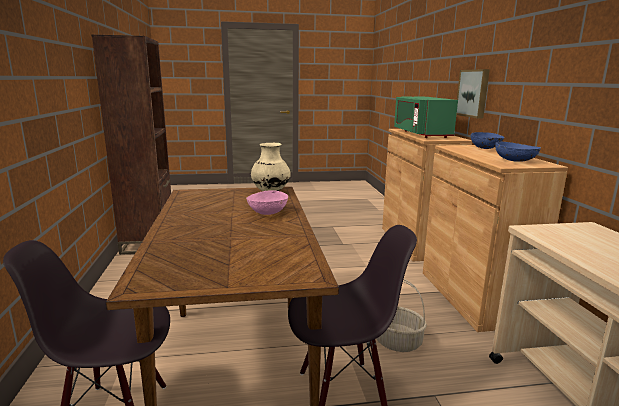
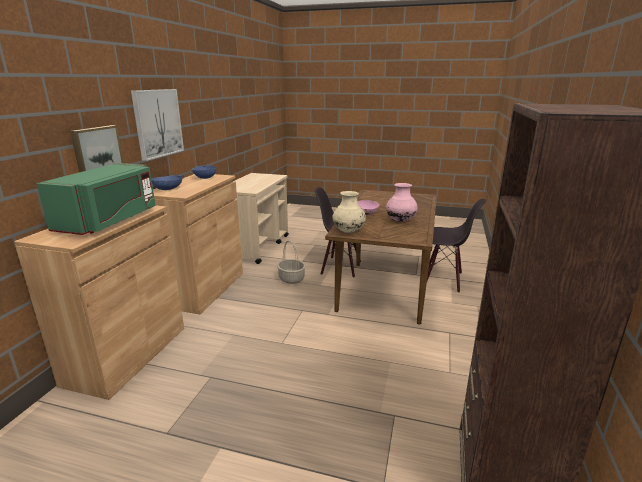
camera: 155 degrees left, 5 degrees up
none -> picture [131,89,184,161]
none -> pink vase [386,183,418,222]

